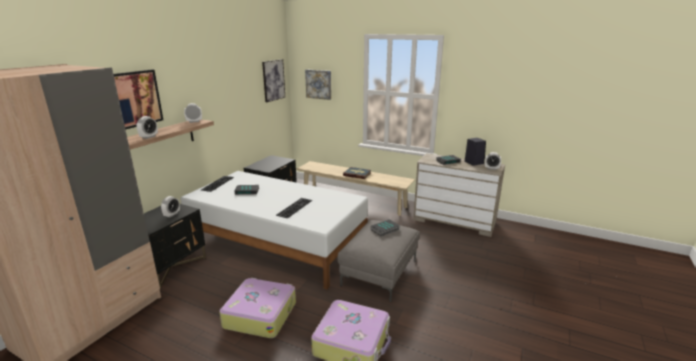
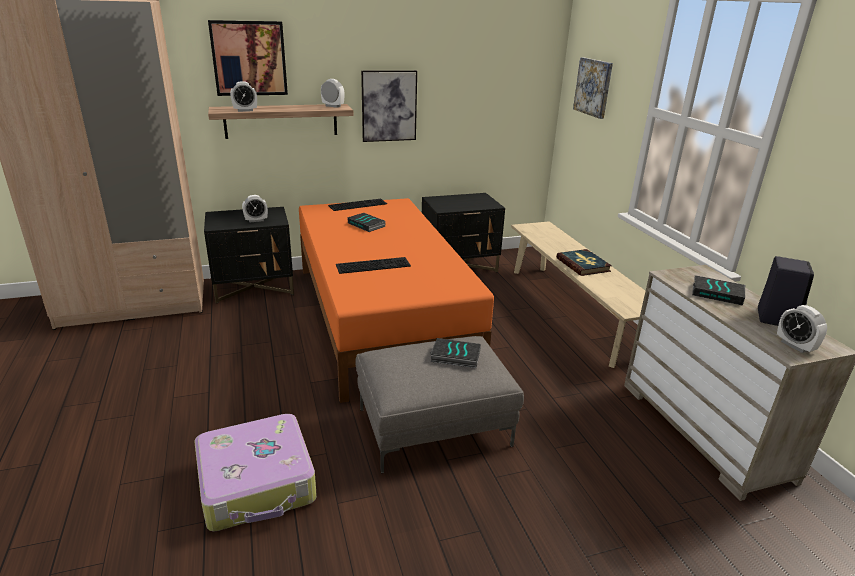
camera: 45 degrees right, 5 degrees up
white bed [180,171,368,289] -> orange bed [299,198,494,403]
suitcase [219,278,296,338] -> none
picture [262,59,285,102] -> picture moved to [361,70,417,142]

